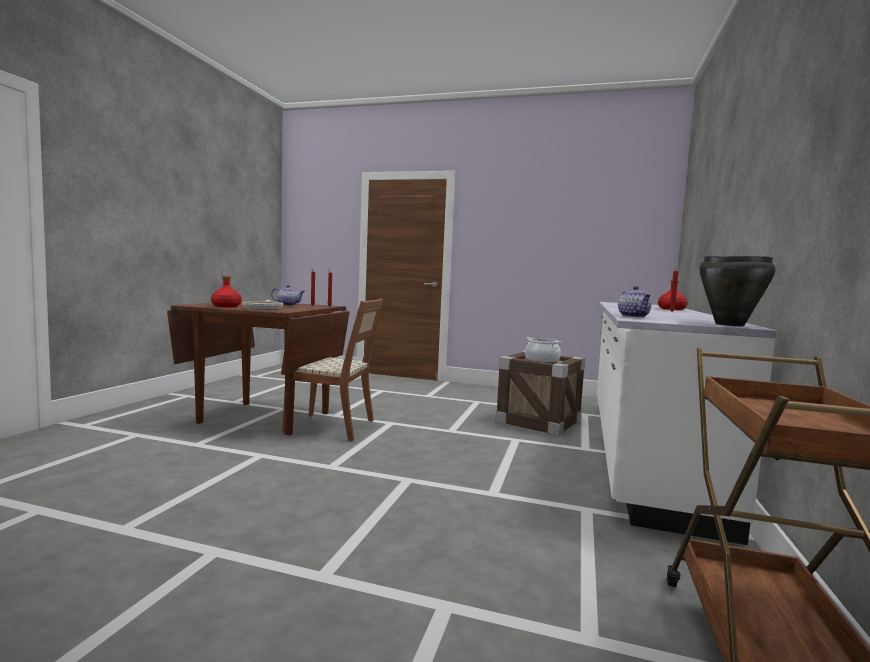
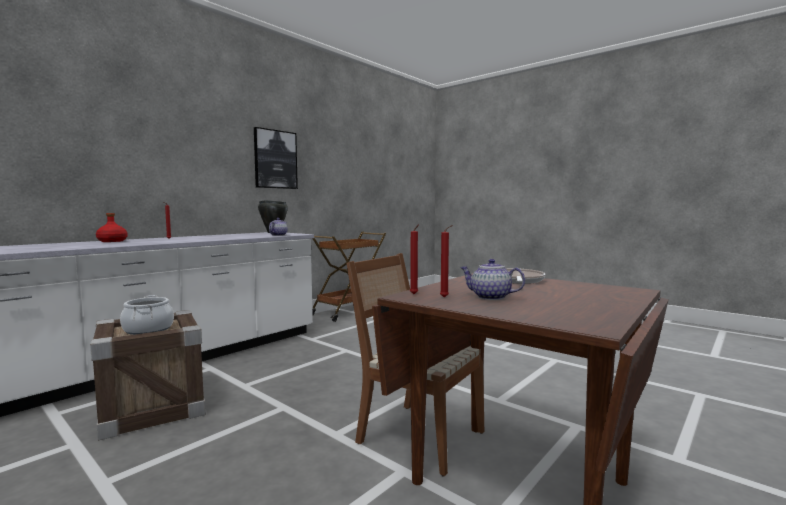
camera: 155 degrees left, 0 degrees up
red bottle [211,276,242,307] -> none
none -> picture [254,127,298,189]

